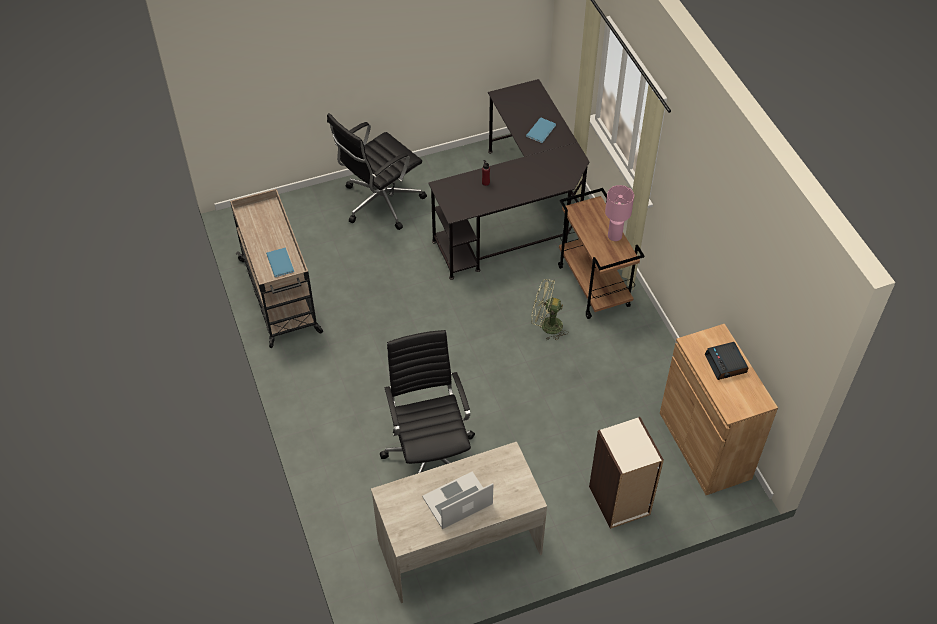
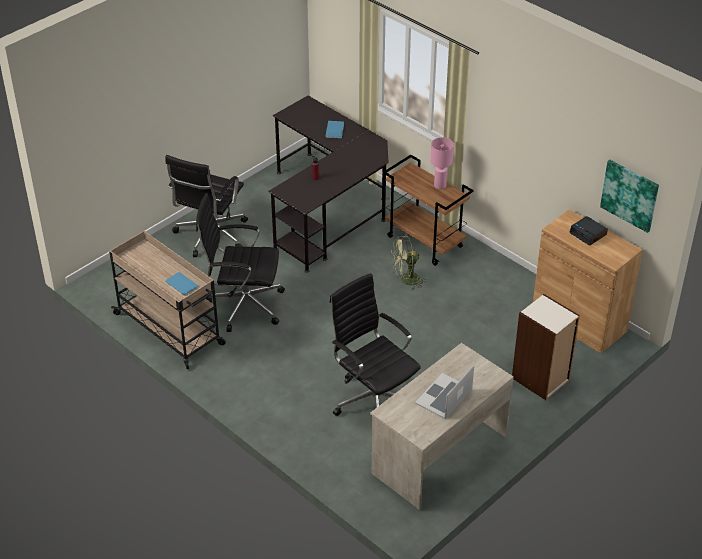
camera: 25 degrees left, 10 degrees down
none -> black office chair [196,193,285,332]
none -> picture [600,160,659,233]

